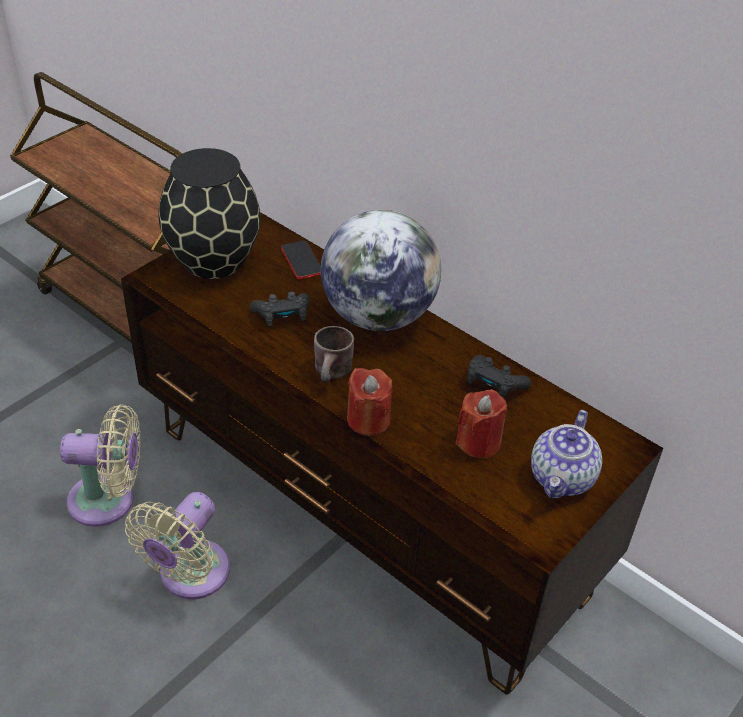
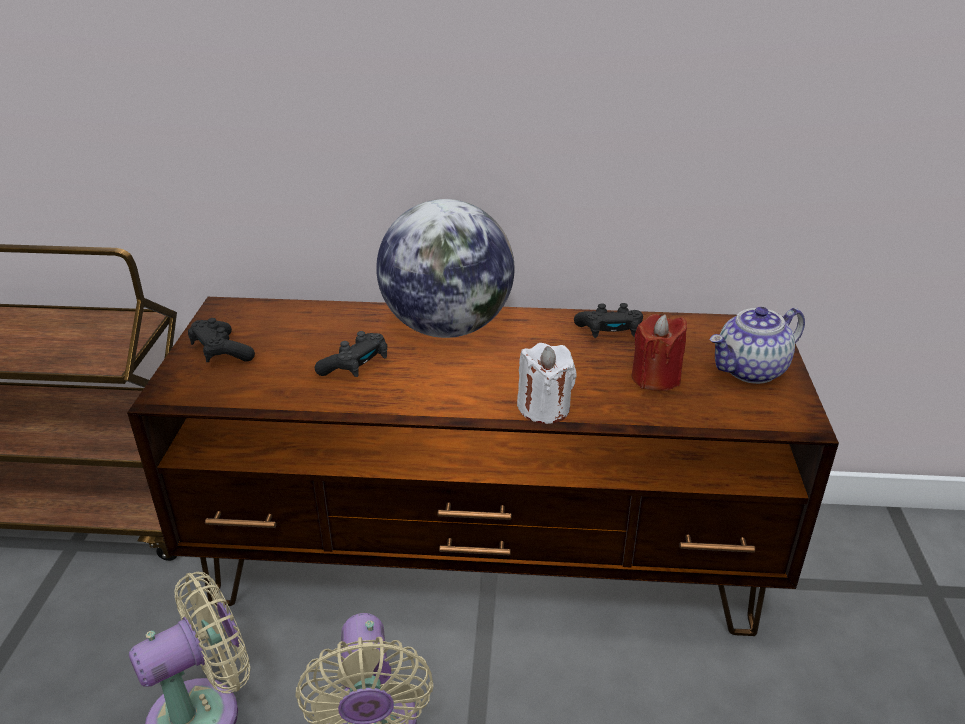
camera: 35 degrees left, 10 degrees down
black vase [158,148,260,279] -> black game controller [188,318,255,362]
phone [281,240,321,280] -> none
brown mug [314,326,354,383] -> none
red candle [347,368,392,436] -> white candle [517,343,577,424]
teapot [531,410,602,498] -> teapot turned 75 degrees clockwise [709,307,805,384]

